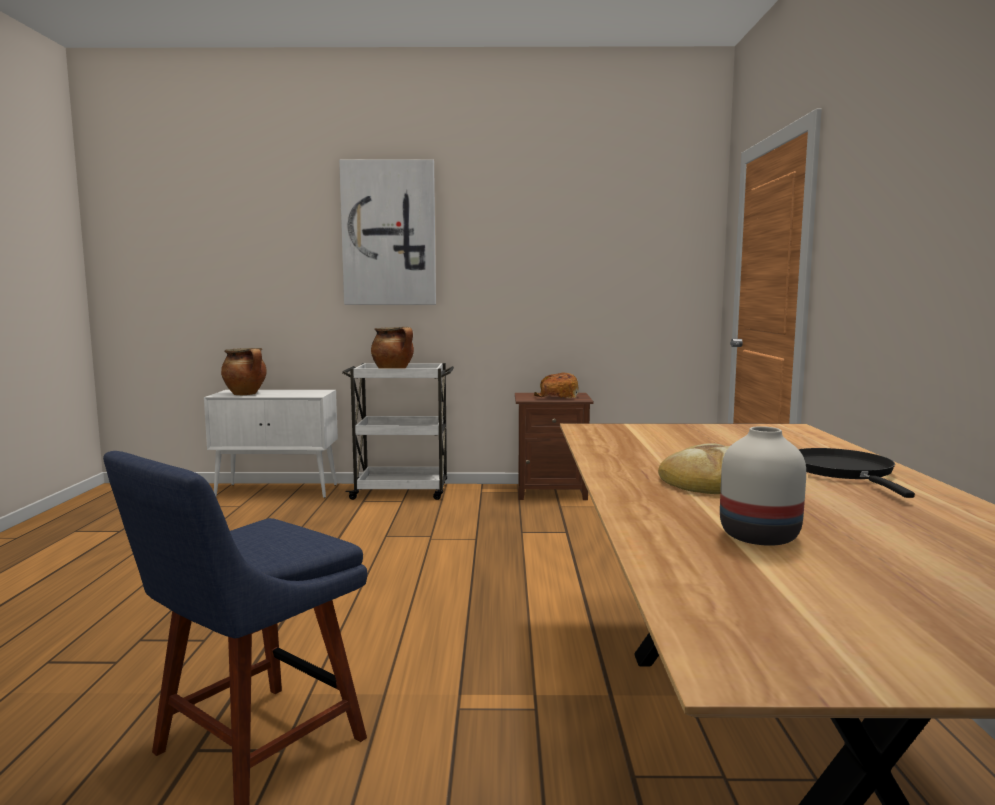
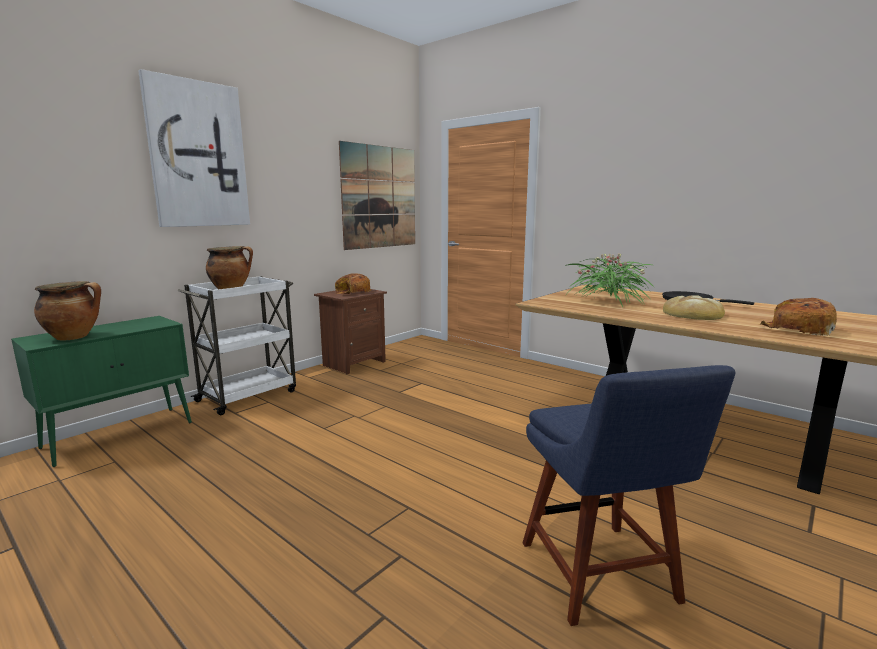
camera: 50 degrees left, 5 degrees up
white cabinet [204,390,338,498] -> green cabinet [11,316,192,467]
white vase [720,426,806,546] -> bread [759,298,837,336]
none -> picture [339,141,415,250]
none -> potted plant [565,253,655,307]

